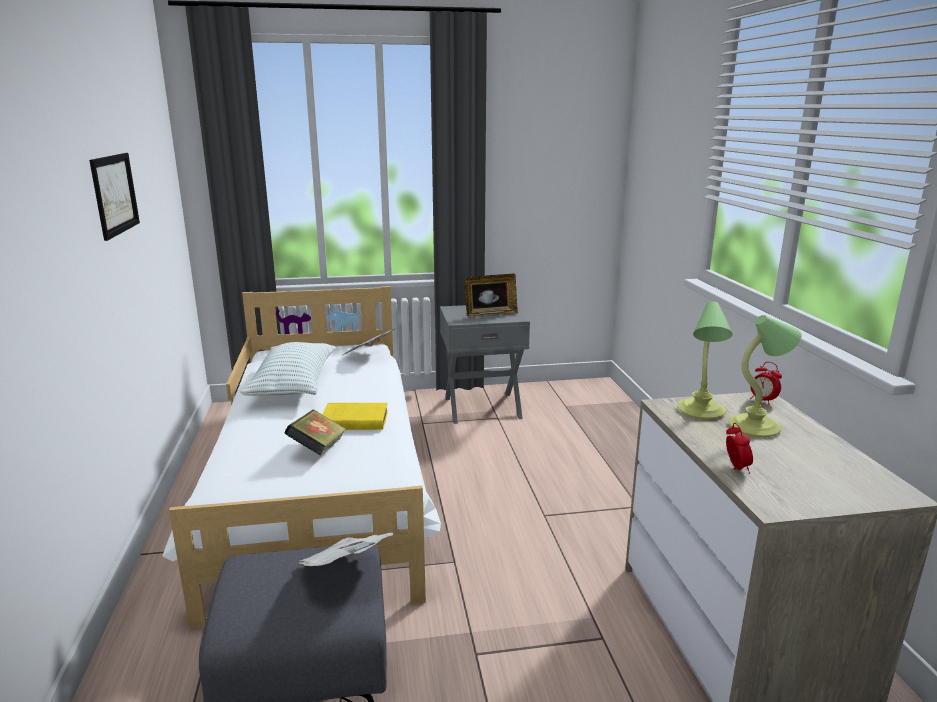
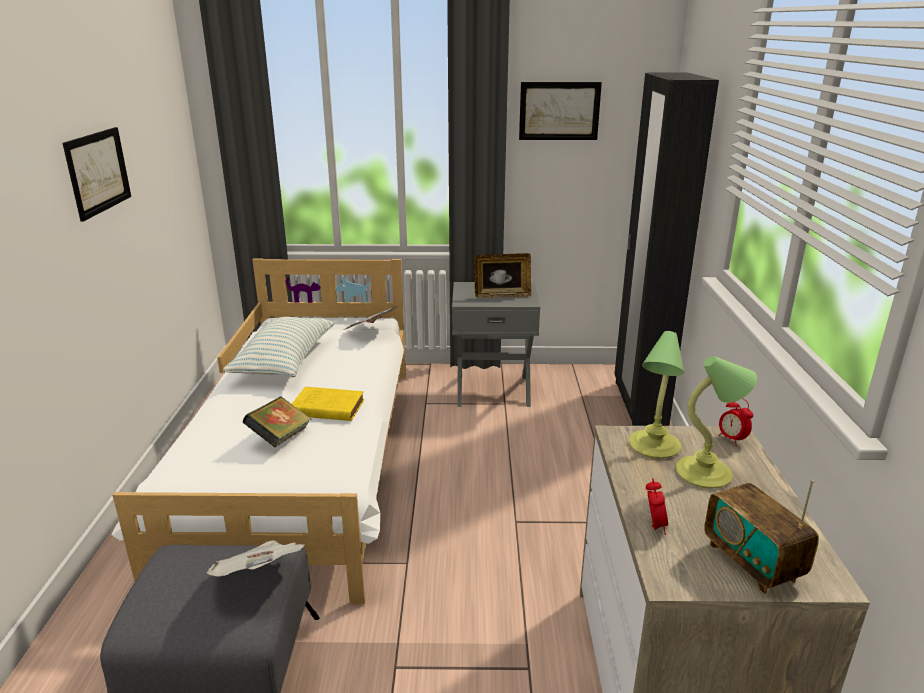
camera: 10 degrees right, 5 degrees up
none -> picture [519,82,602,140]
none -> black wardrobe [615,73,719,426]
none -> radio [704,480,819,594]

